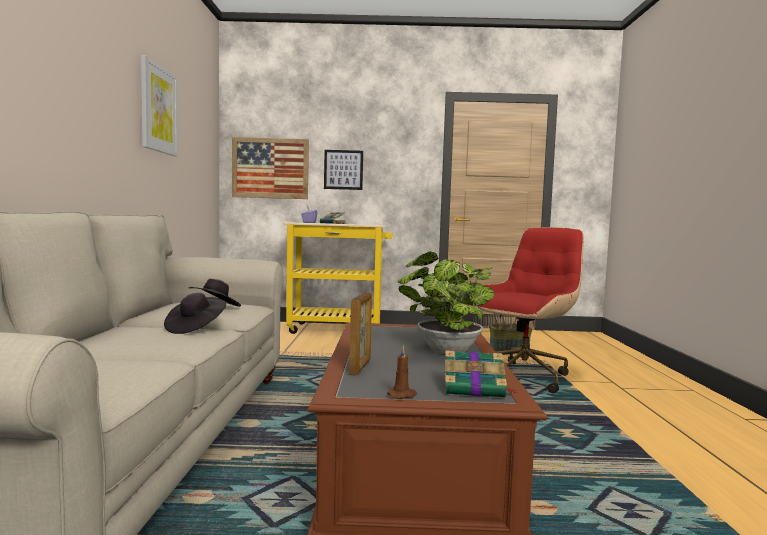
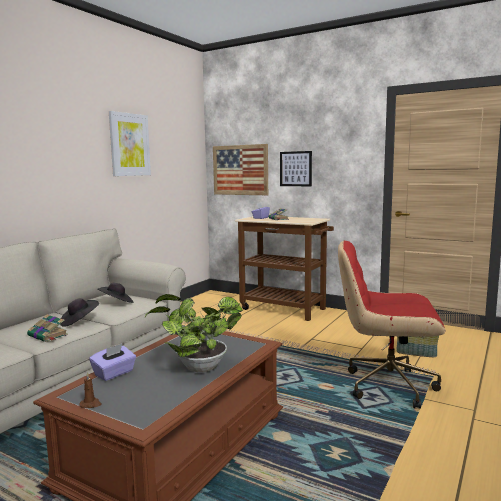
camera: 30 degrees right, 5 degrees up
yellow cart [283,223,393,334] -> brown cart [235,216,334,321]
picture frame [349,292,372,375] -> purple tissue box [89,344,136,381]
book [444,350,517,398] -> book moved to [27,314,68,342]
red office chair [477,227,584,393] -> red office chair turned 150 degrees counterclockwise [338,240,446,409]

